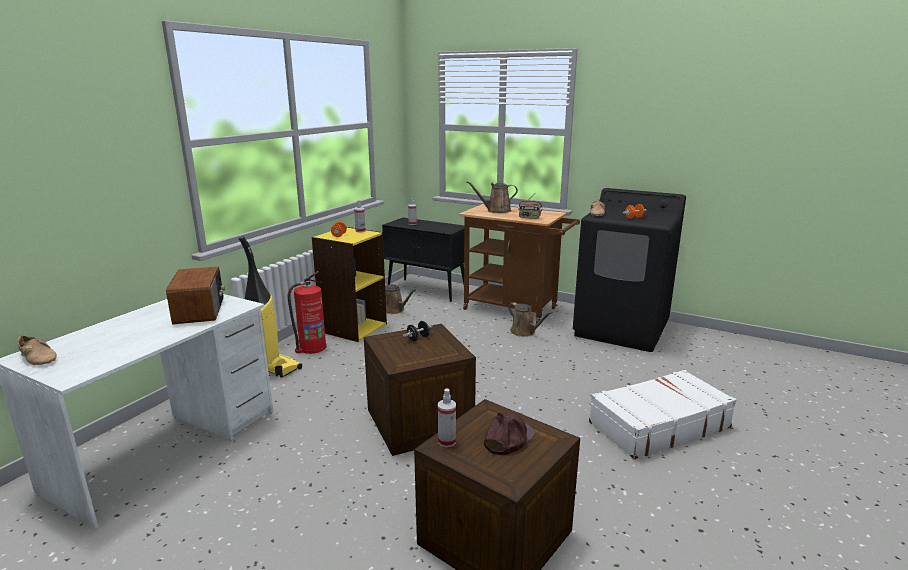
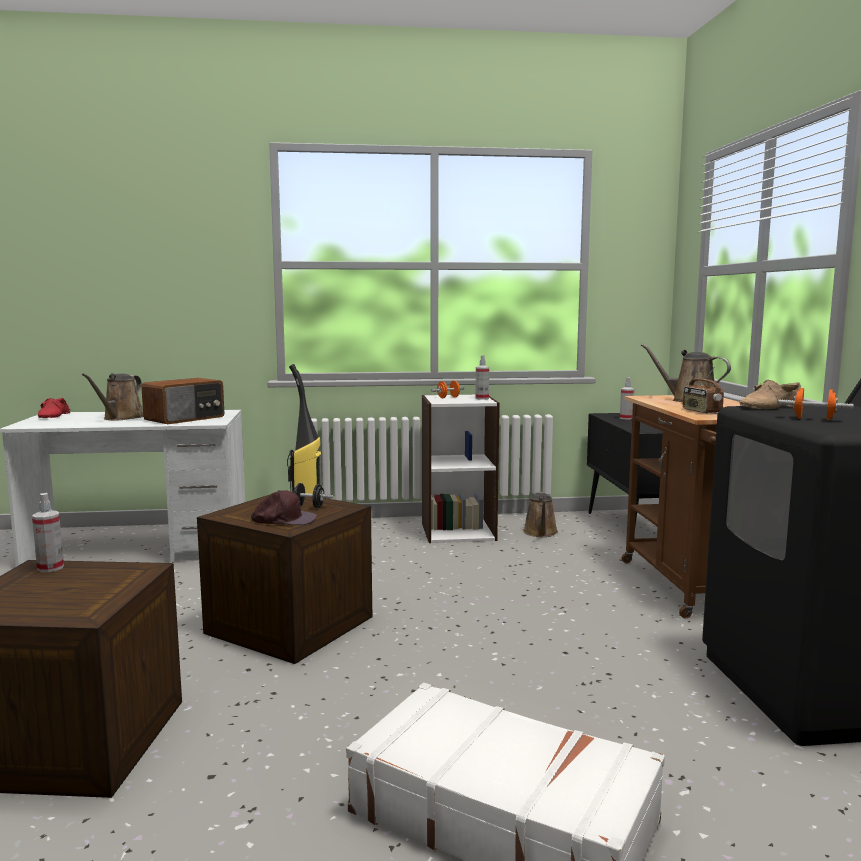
camera: 55 degrees right, 10 degrees down
beige shoe [18,335,57,365] -> red shoe [38,398,70,418]
fire extinguisher [288,271,326,354] -> none
yellow bookcase [312,227,387,342] -> white bookcase [422,395,500,543]
brown cap [484,412,535,455] -> brown cap moved to [251,490,317,525]
brown watering can [508,303,553,337] -> brown watering can moved to [82,373,143,421]

